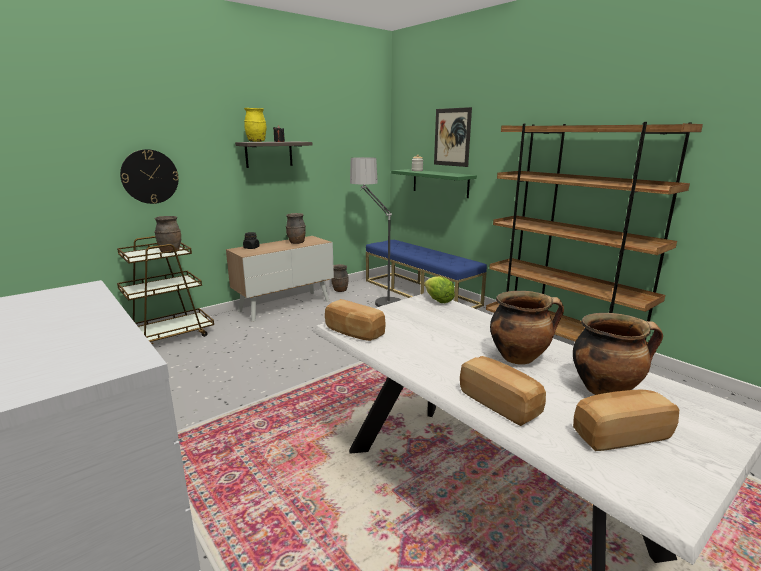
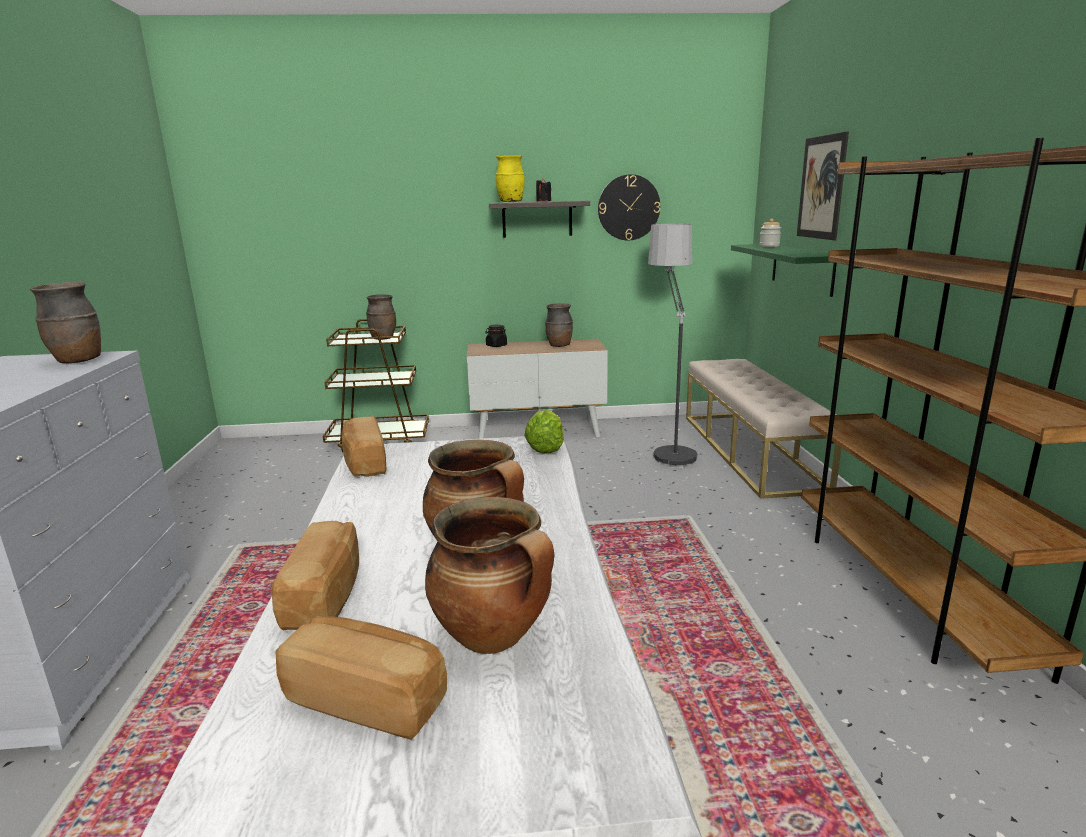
camera: 35 degrees right, 0 degrees up
wall clock [120,149,179,204] -> wall clock moved to [598,174,660,240]
brown vase [331,264,349,292] -> brown vase moved to [30,282,101,363]
blue bench [366,240,487,309] -> beige bench [686,359,841,499]

